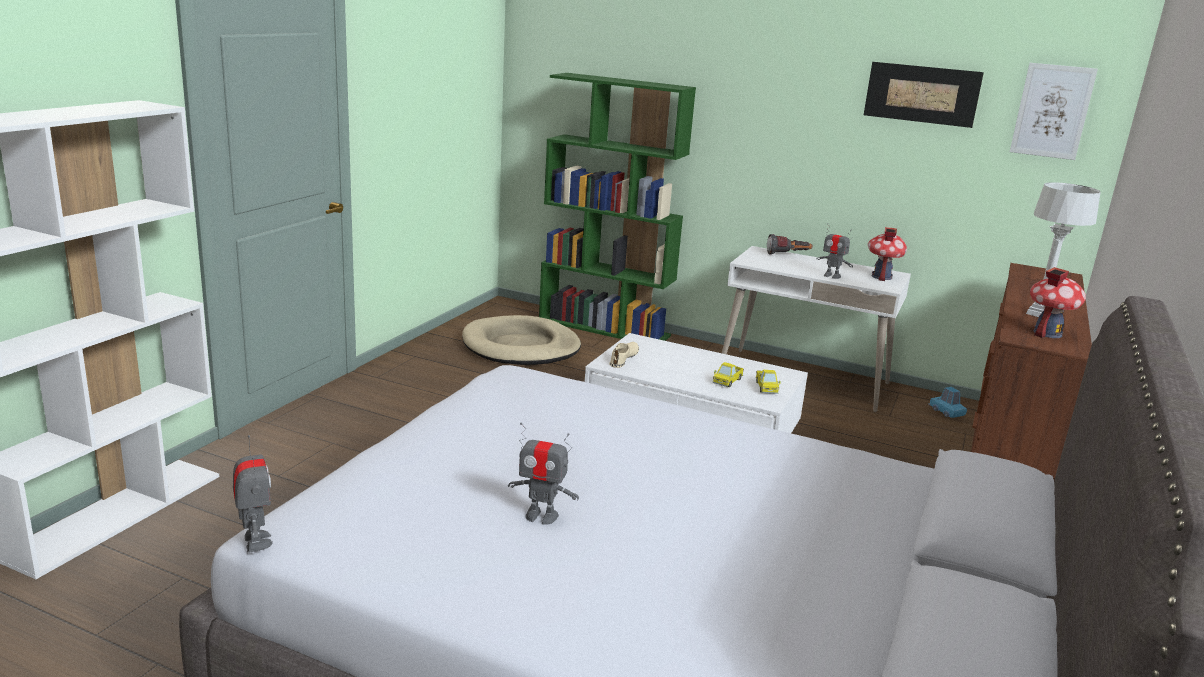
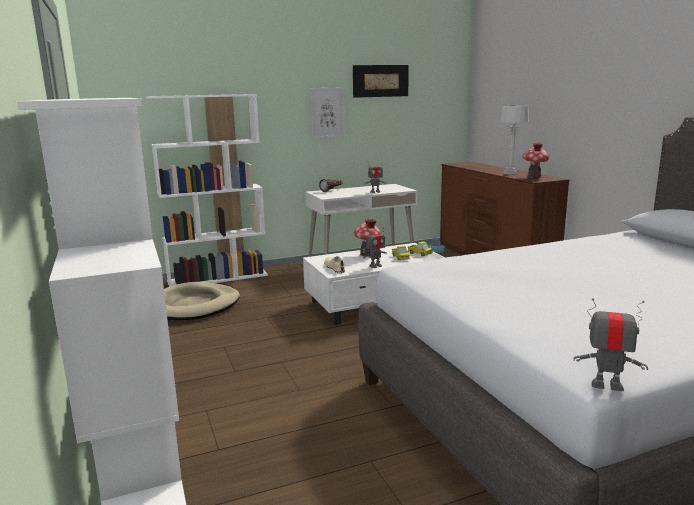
camera: 45 degrees left, 5 degrees down
toy robot [508,422,579,525] -> toy robot moved to [363,227,387,268]
green bookcase [539,73,696,341] -> white bookcase [146,94,268,287]
toy house [868,227,907,281] -> toy house moved to [354,218,381,257]
picture [1010,63,1098,160] -> picture moved to [310,87,344,140]

